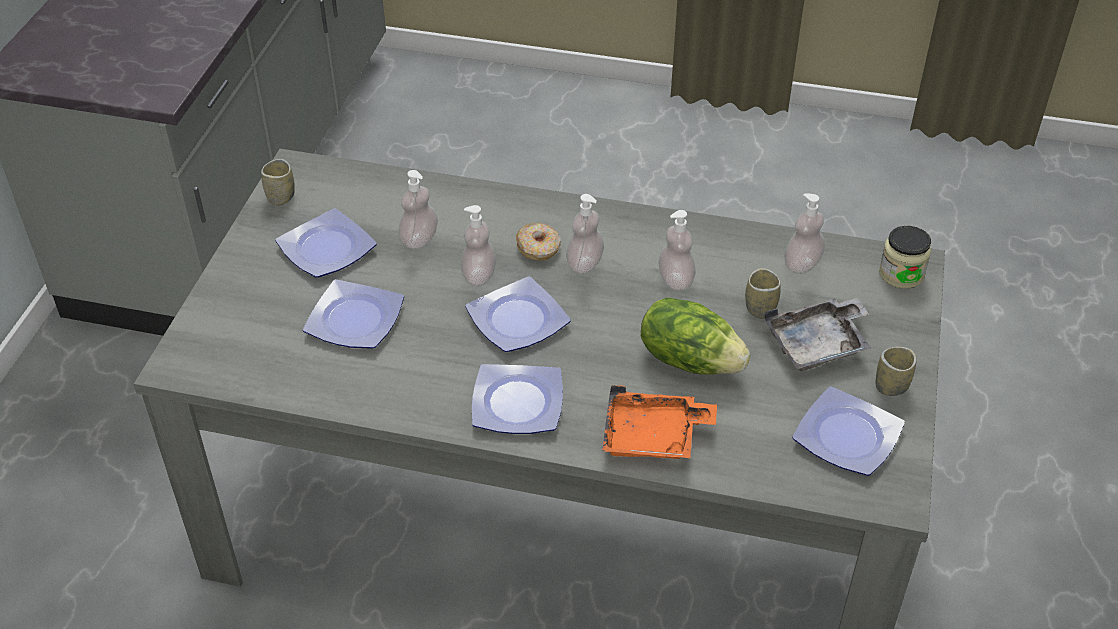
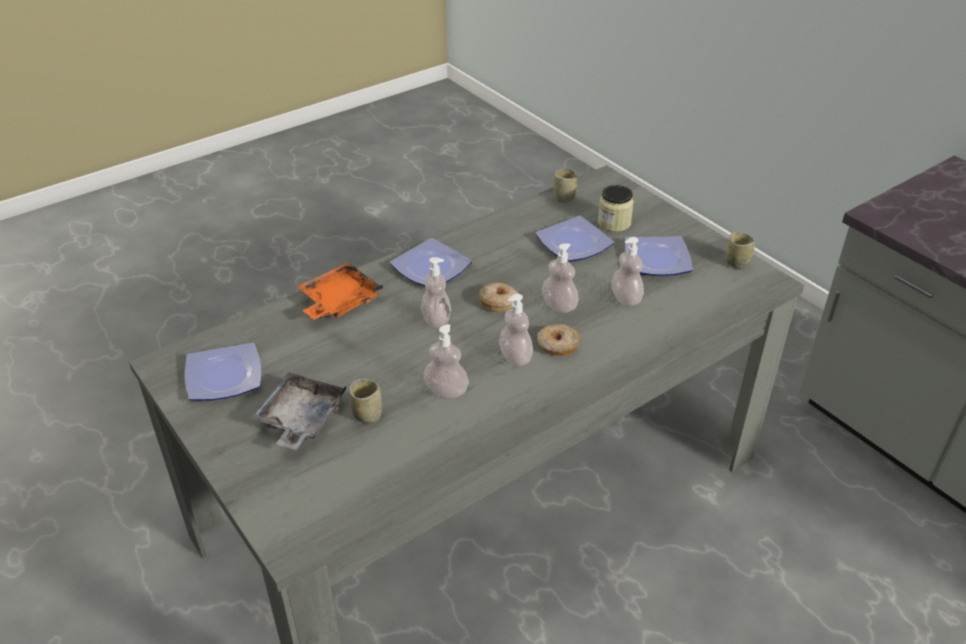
camera: 130 degrees right, 5 degrees down
plate [465,276,571,352] -> donut [478,282,518,312]
lettuce [641,298,750,375] -> none
soap dispenser [784,193,825,274] -> soap dispenser moved to [421,257,451,328]
cup [876,347,917,396] -> cup moved to [553,168,577,203]
jar [879,226,931,289] -> jar moved to [598,185,634,232]

